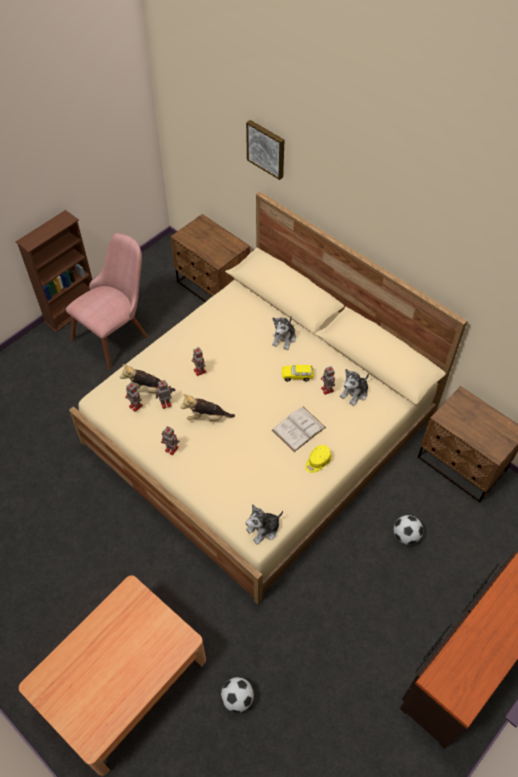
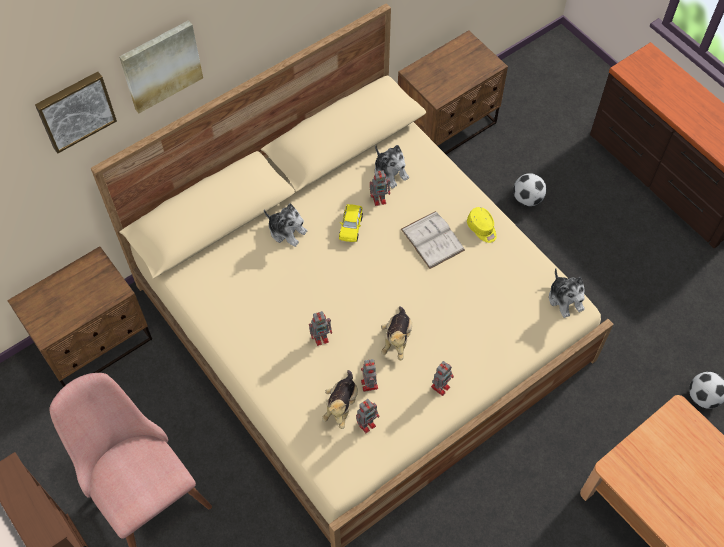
camera: 80 degrees left, 5 degrees up
none -> picture [119,20,203,113]

